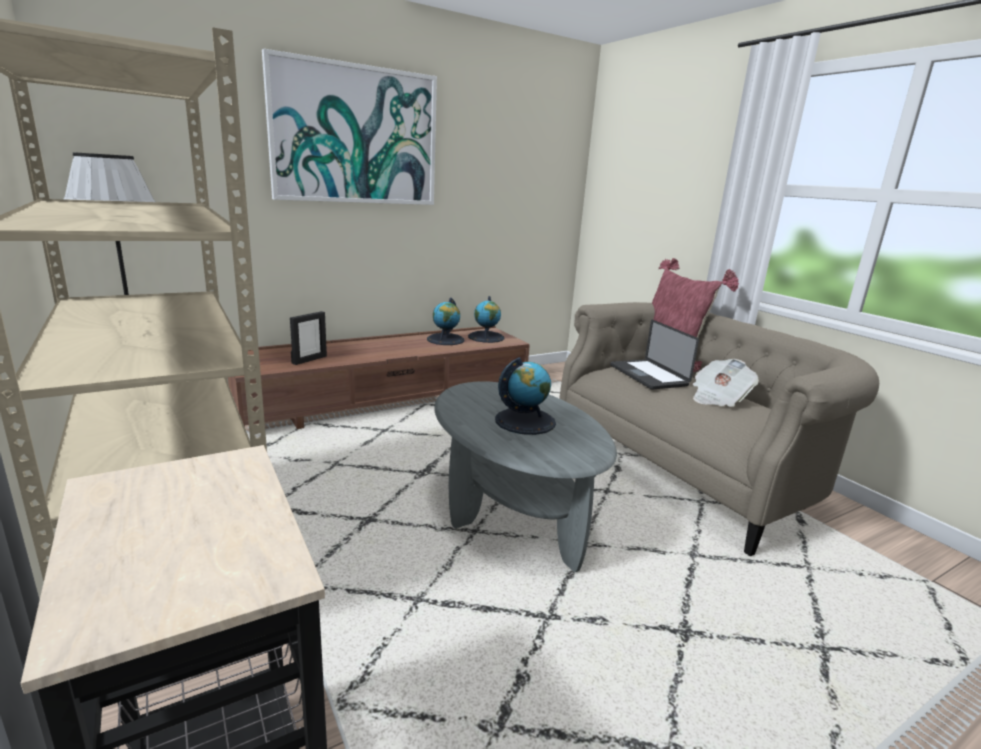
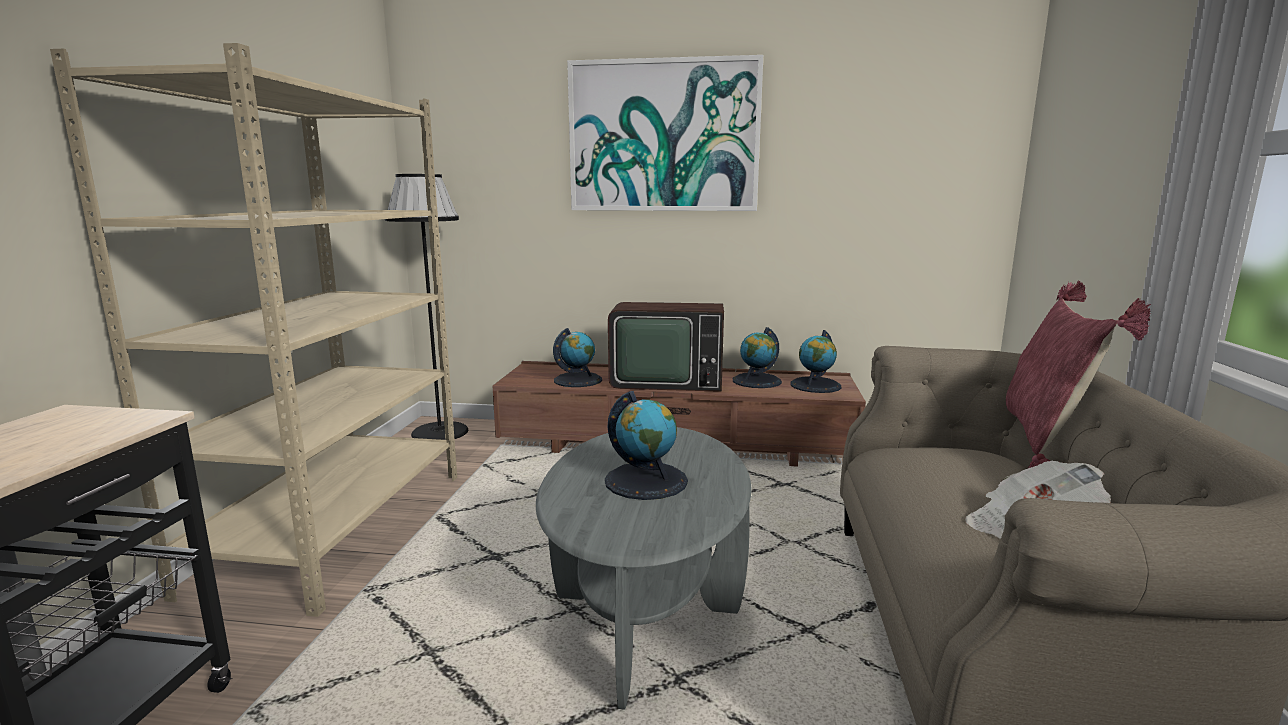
camera: 40 degrees right, 5 degrees down
picture frame [290,311,327,365] -> globe [553,328,602,387]
laptop [610,320,699,390] -> none
none -> television [608,302,724,392]

